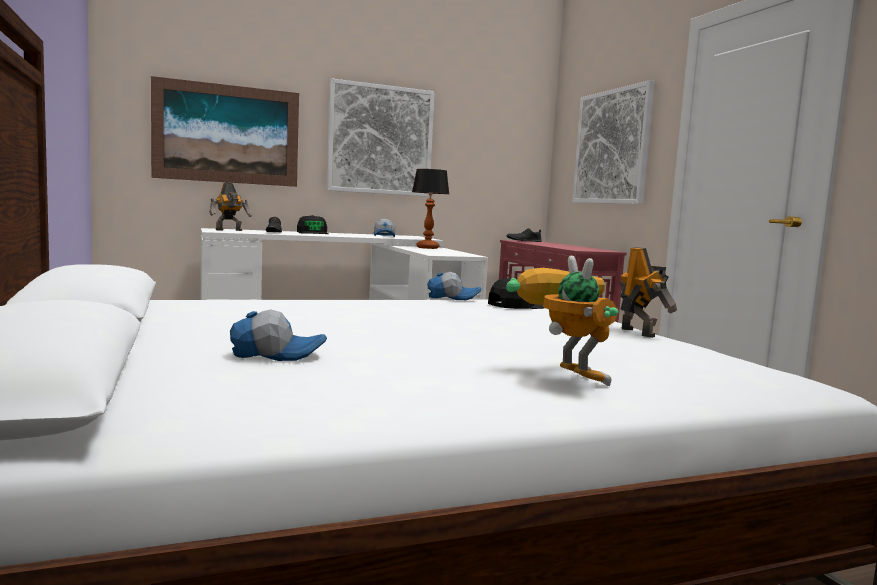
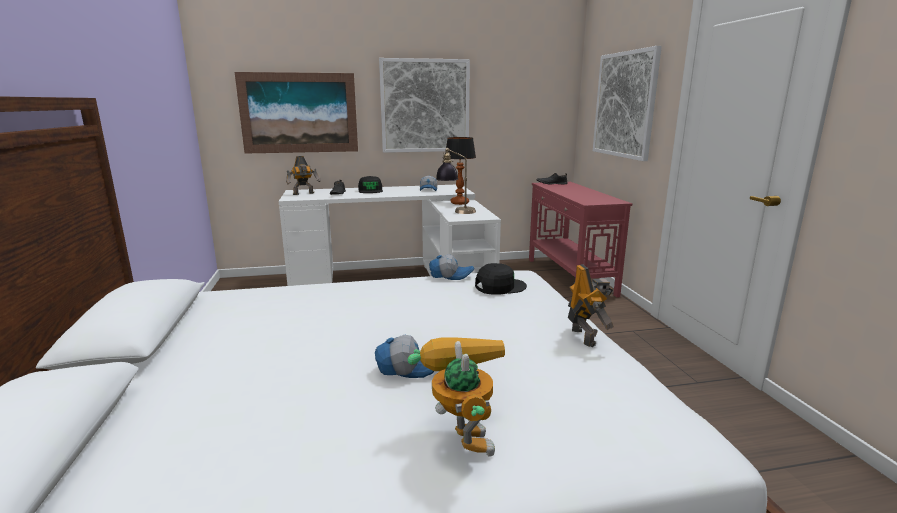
camera: 10 degrees right, 10 degrees up
cap [230,309,327,361] -> cap moved to [375,335,434,378]
none -> table lamp [436,148,476,214]

